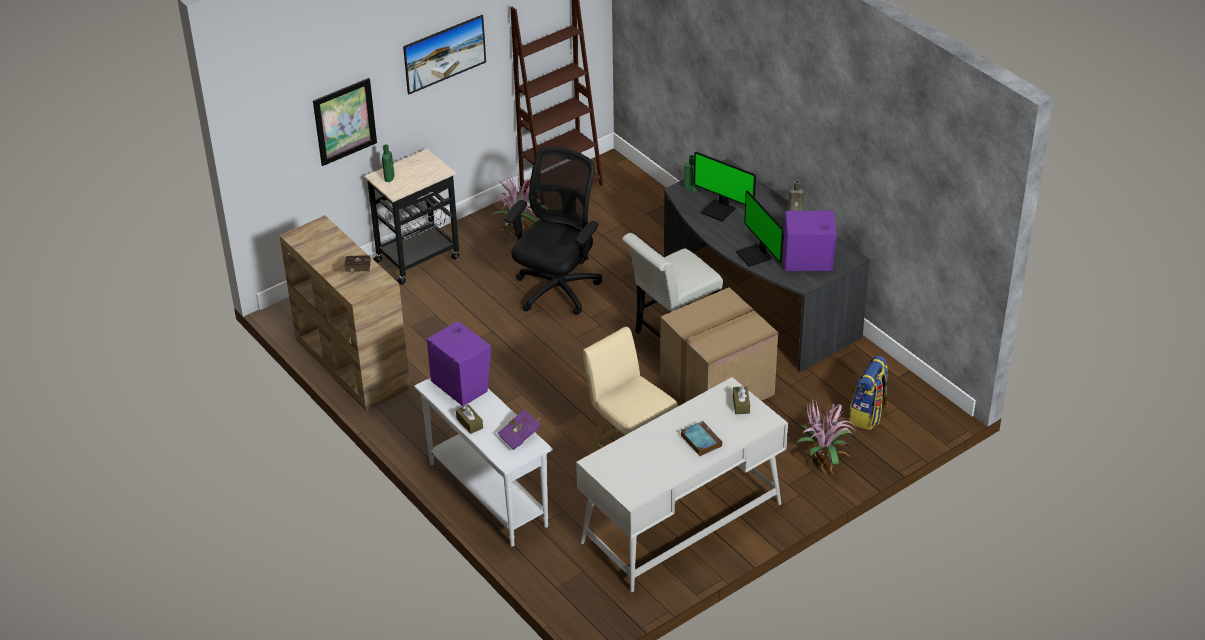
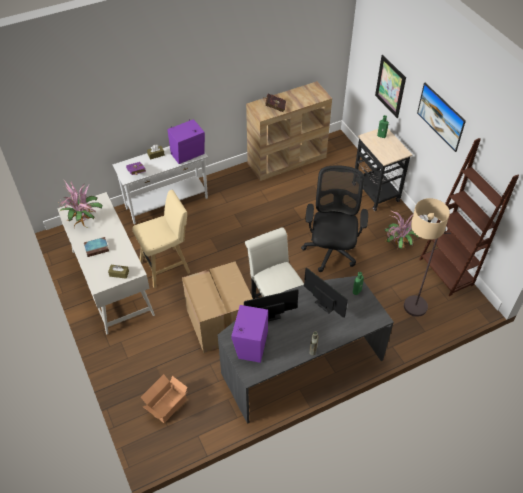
camera: 100 degrees right, 10 degrees up
black office chair [504,147,602,315] -> black office chair turned 120 degrees counterclockwise [301,165,368,272]
monitor [694,152,756,222] -> monitor turned 90 degrees clockwise [304,268,348,318]
potted plant [795,402,855,478] -> potted plant moved to [58,180,102,227]
backpack [849,355,889,430] -> cardboard box [141,374,188,423]
none -> beige floor lamp [404,198,451,317]

